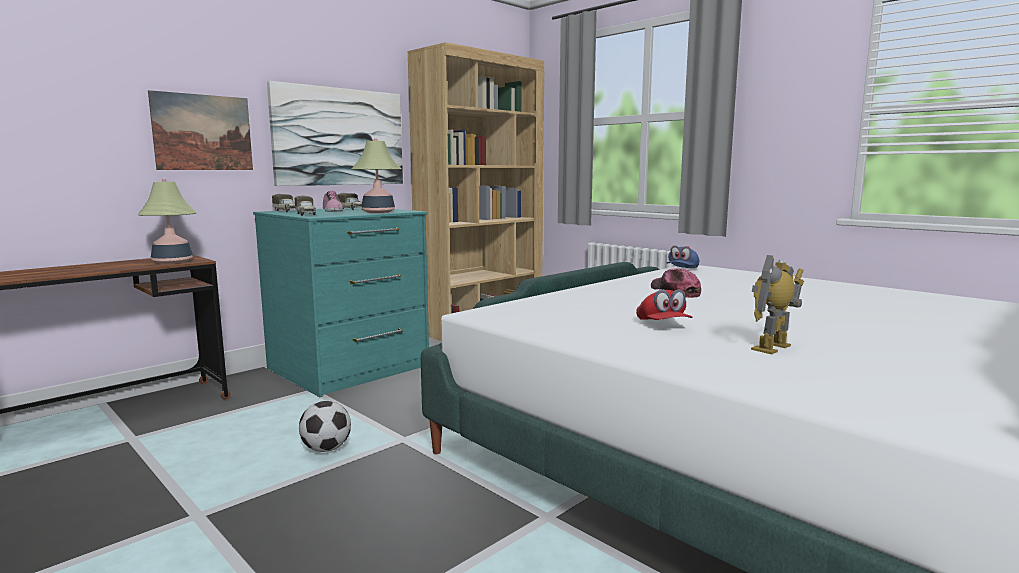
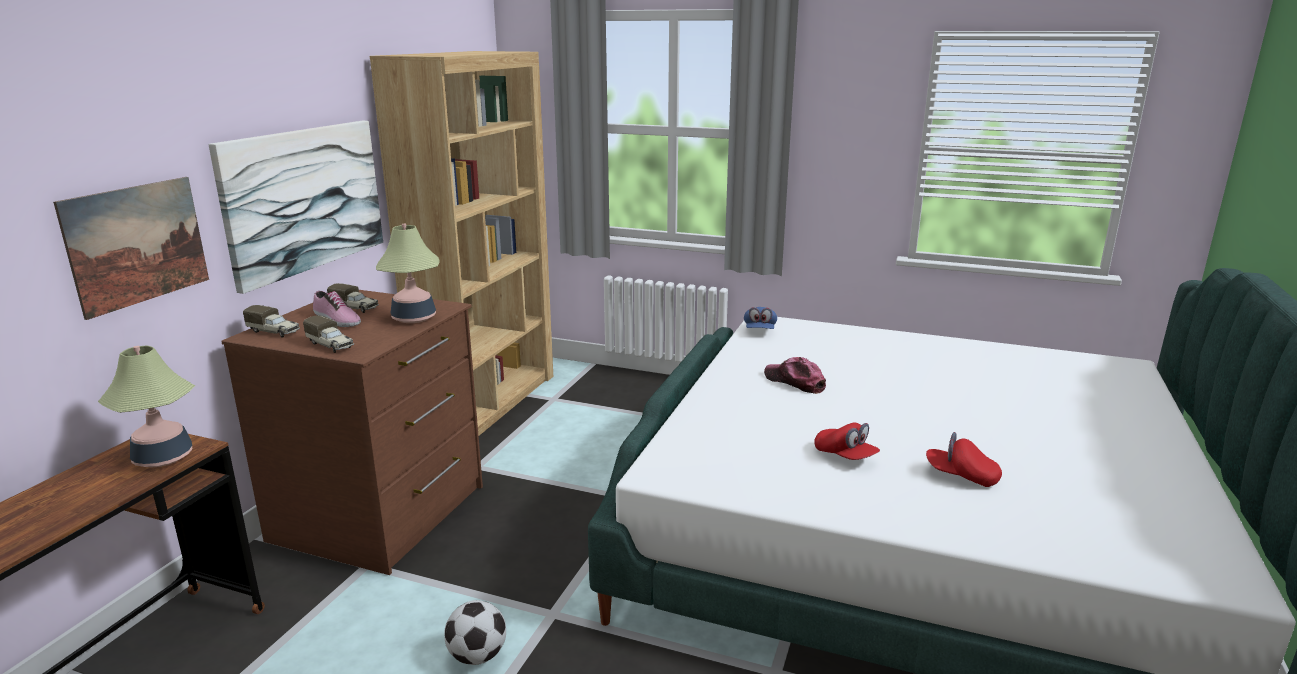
camera: 25 degrees left, 10 degrees up
turquoise dresser [253,207,429,397] -> brown dresser [221,290,483,575]
toy robot [751,255,804,354] -> red cap [926,432,1002,487]

